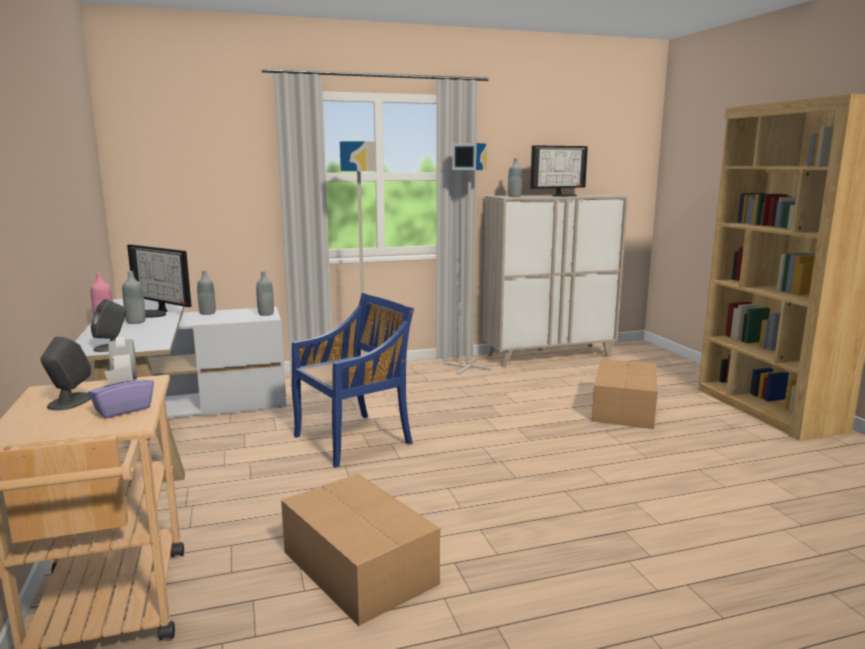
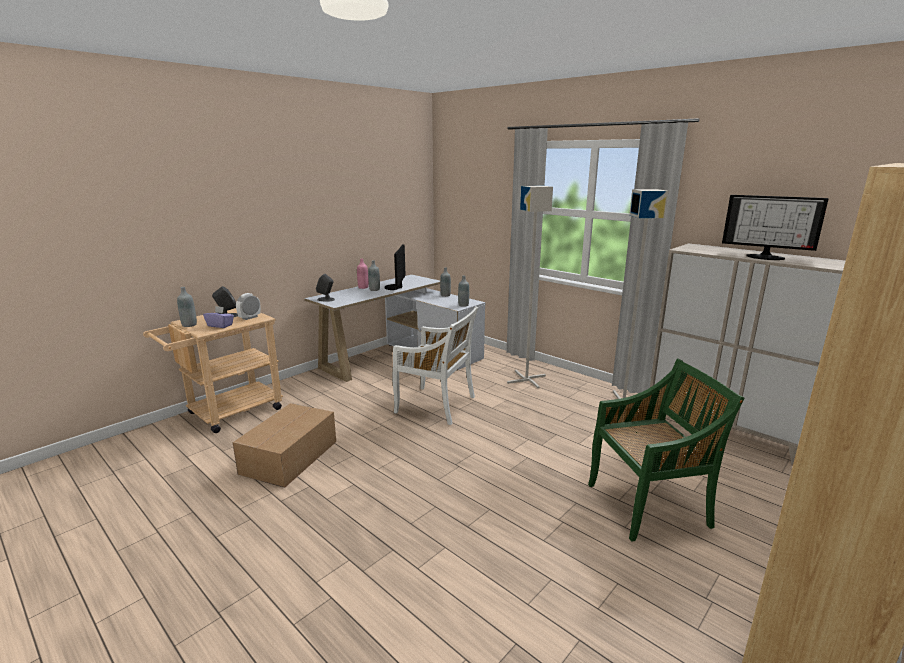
camera: 60 degrees right, 5 degrees up
blue chair [292,293,414,468] -> white chair [392,306,478,425]
grey bottle [508,158,522,197] -> grey bottle moved to [177,287,197,327]
cardboard box [592,359,657,429] -> green chair [588,358,744,542]

